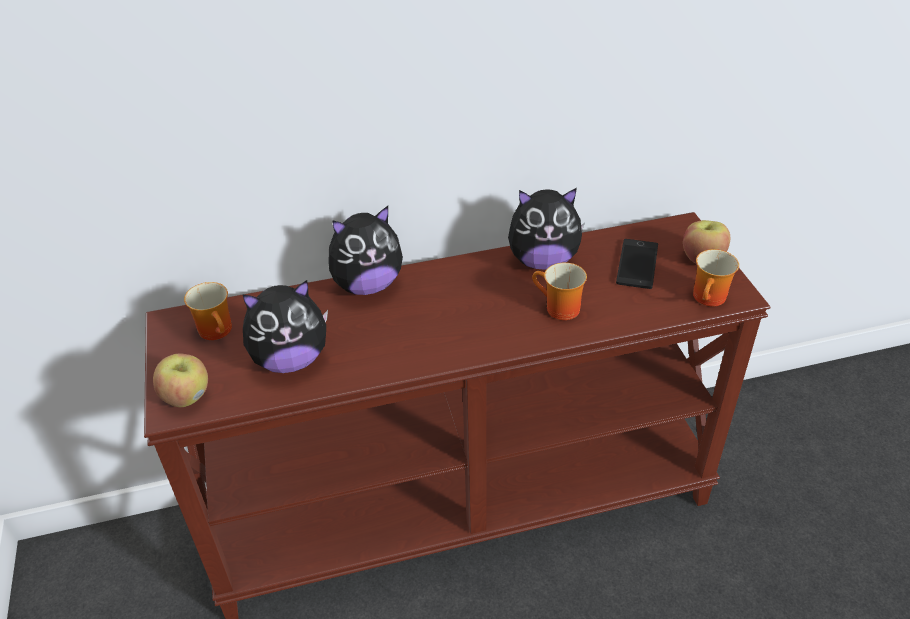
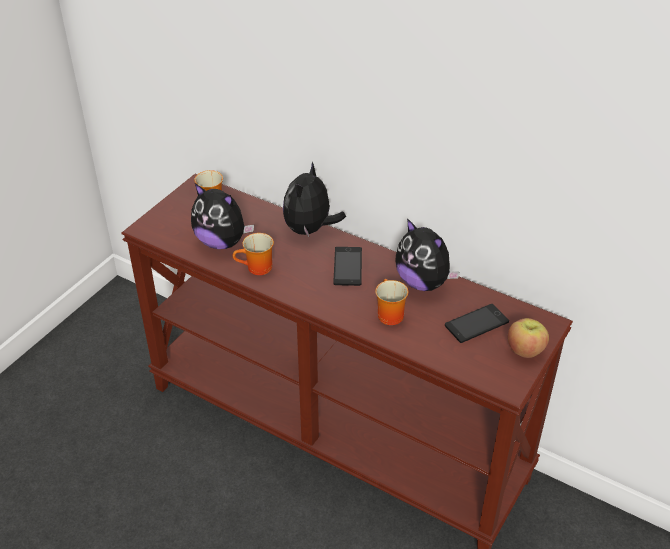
camera: 45 degrees right, 0 degrees up
apple [153,354,208,407] -> none
plush toy [328,206,403,295] -> plush toy turned 90 degrees clockwise [283,162,346,237]
mug [693,249,739,306] -> mug moved to [233,233,274,275]
none -> phone [333,247,362,286]

